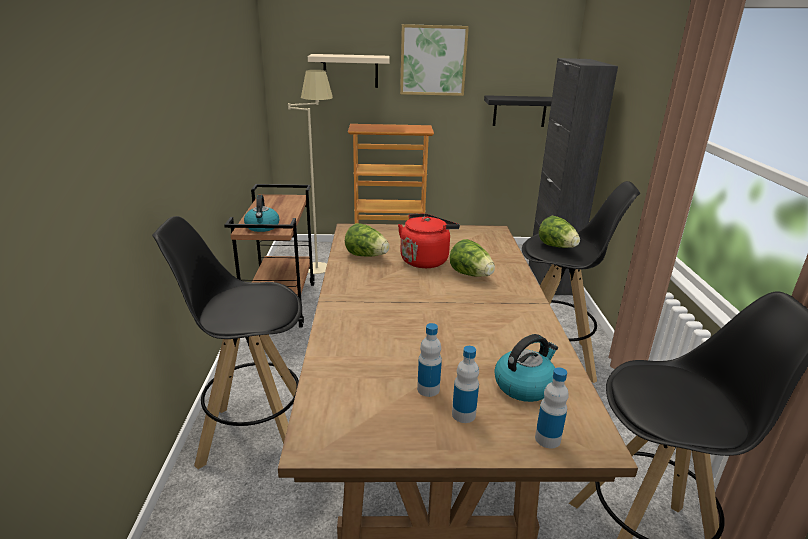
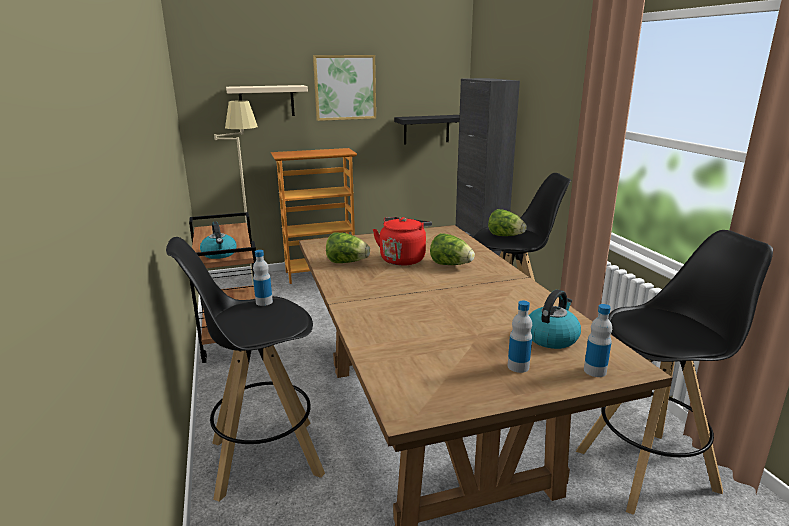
camera: 15 degrees left, 5 degrees down
bottle [417,323,442,397] -> bottle moved to [253,250,273,306]

